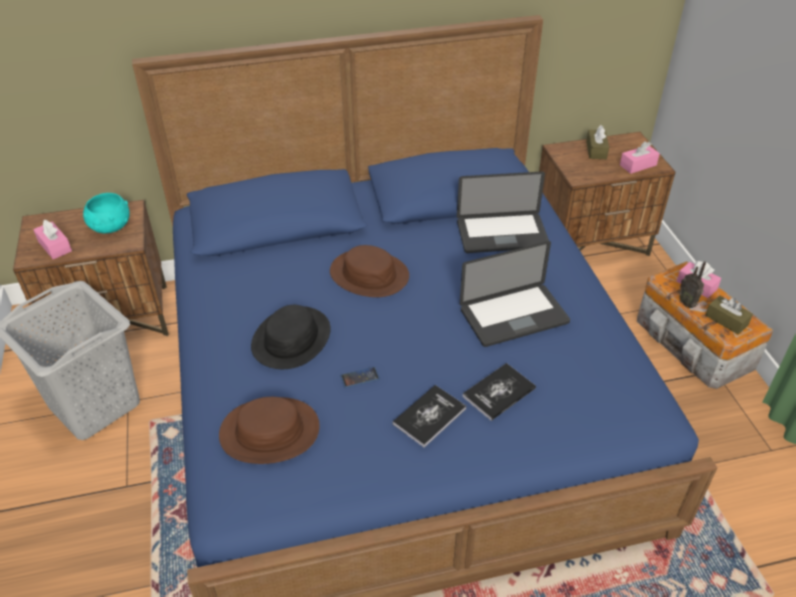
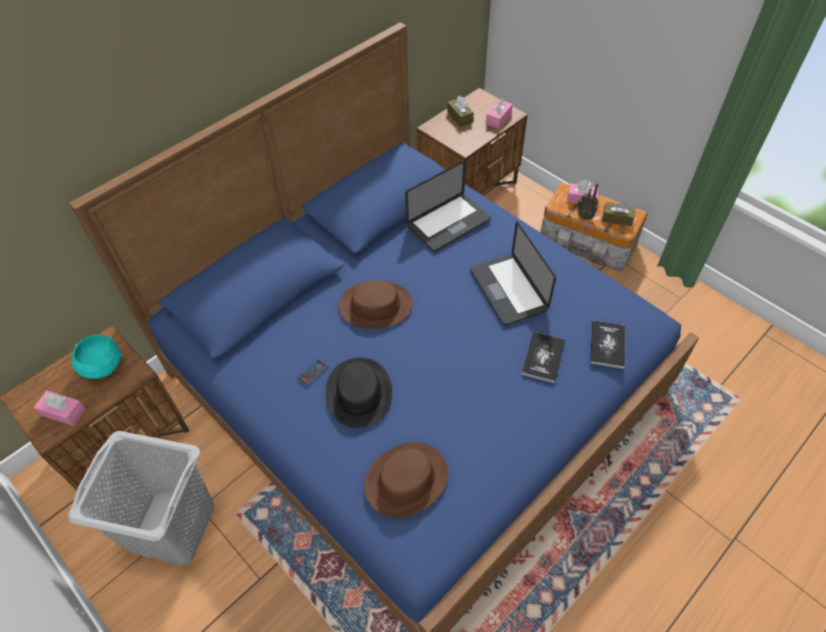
camera: 30 degrees left, 10 degrees up
phone [340,367,380,388] -> phone moved to [296,359,328,387]
book [392,385,466,448] -> book moved to [590,320,626,369]
laptop [460,241,570,347] -> laptop turned 120 degrees clockwise [470,221,556,326]

